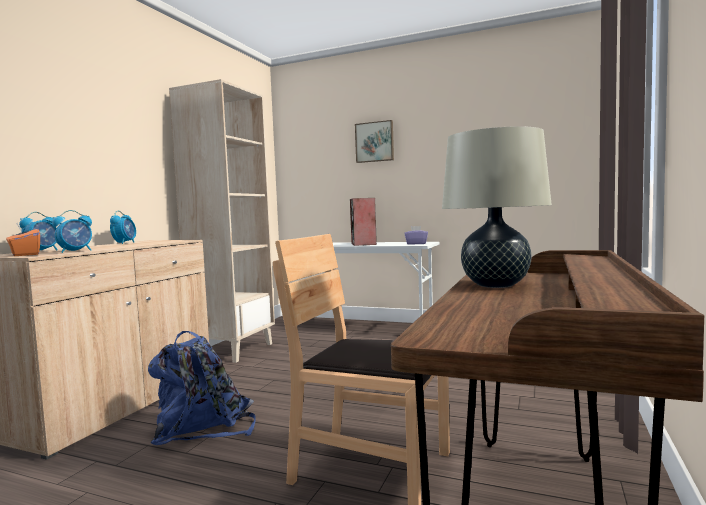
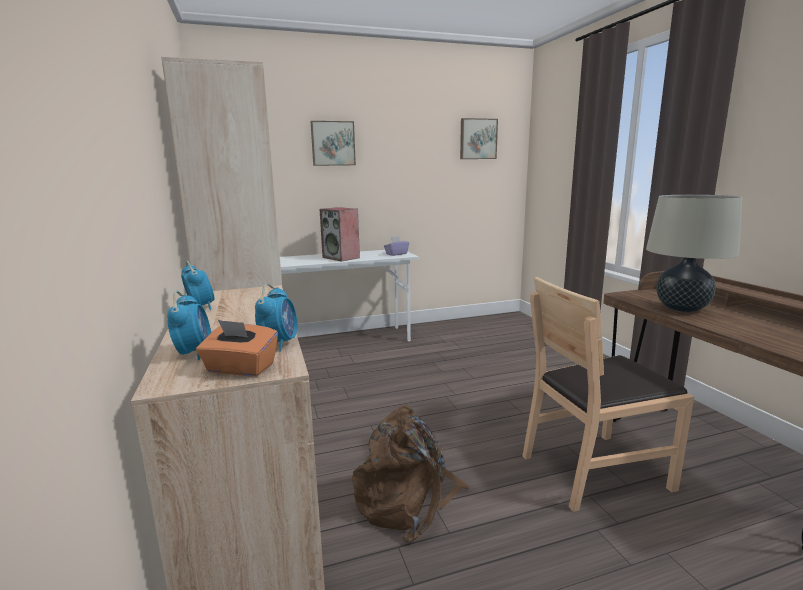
camera: 40 degrees left, 10 degrees up
blue backpack [148,331,256,445] -> brown backpack [352,405,470,543]
none -> picture [460,118,498,159]

